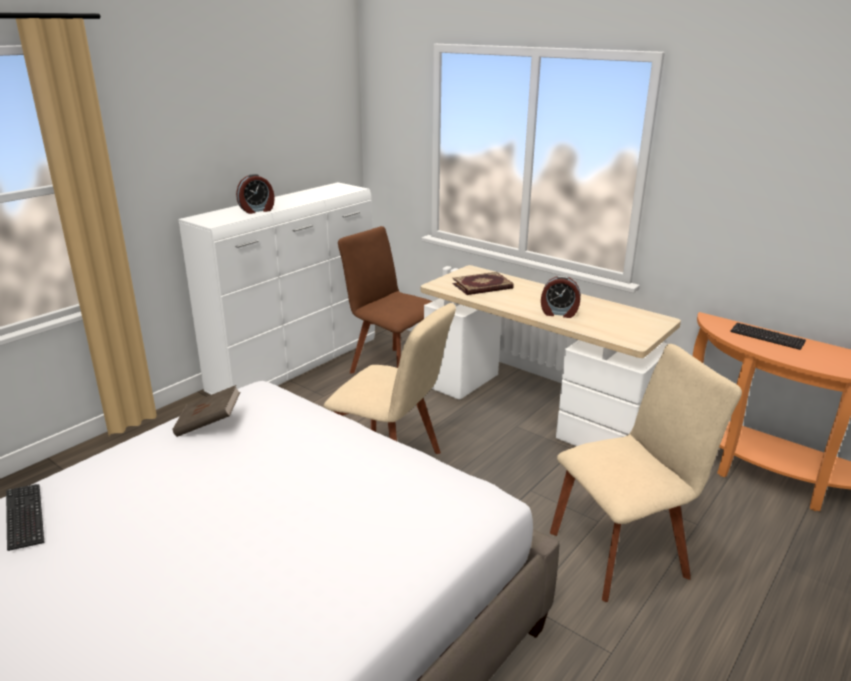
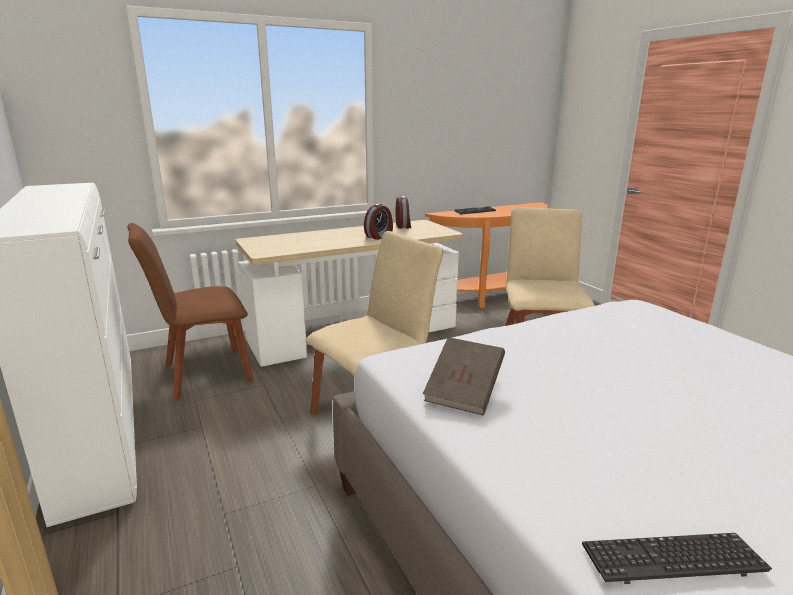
camera: 65 degrees left, 5 degrees down
alarm clock [236,174,275,214] -> alarm clock moved to [396,196,411,229]
book [452,272,514,295] -> none

